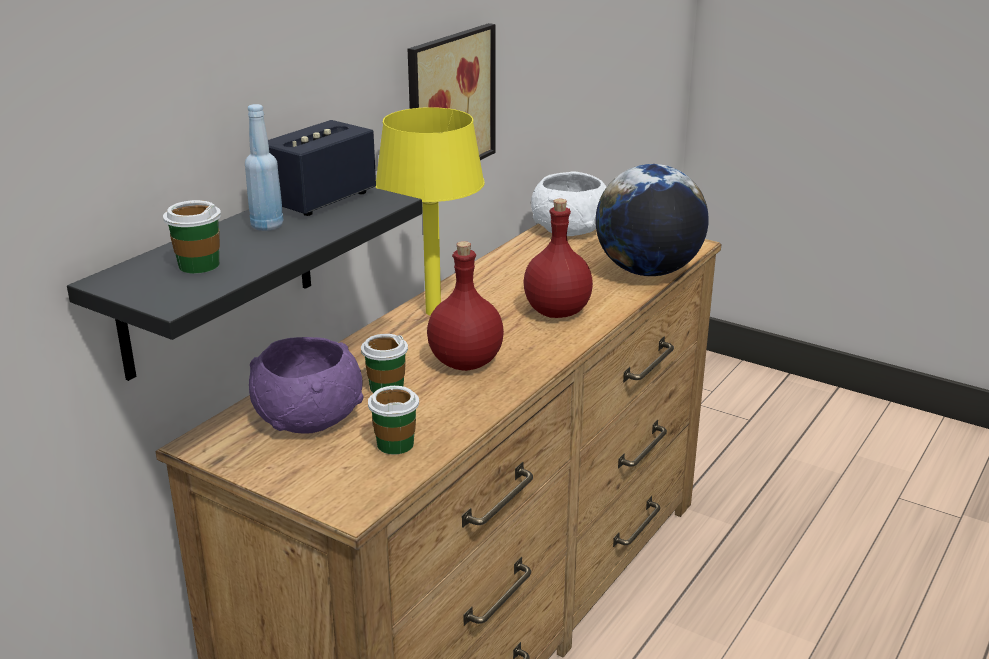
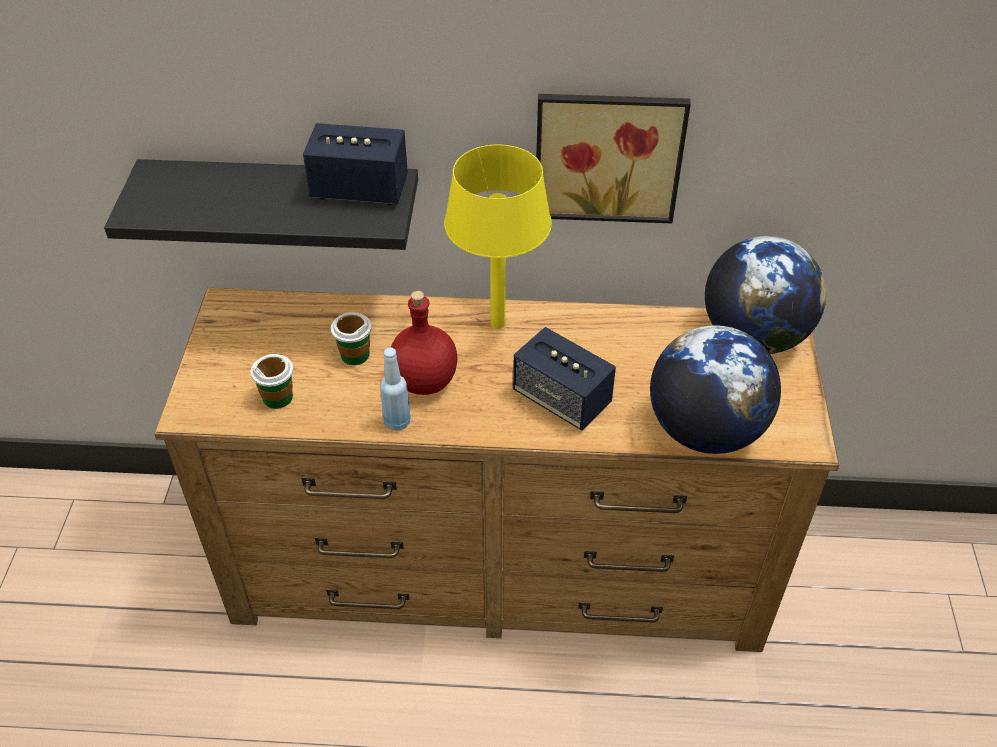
camera: 60 degrees right, 20 degrees up
cup [163,200,221,274] -> none
blue bottle [245,104,283,231] -> blue bottle moved to [380,348,411,431]
purple bowl [249,337,364,434] -> none
red bottle [524,199,593,318] -> speaker [513,327,616,430]
white bowl [531,171,606,236] -> globe [705,236,826,354]

